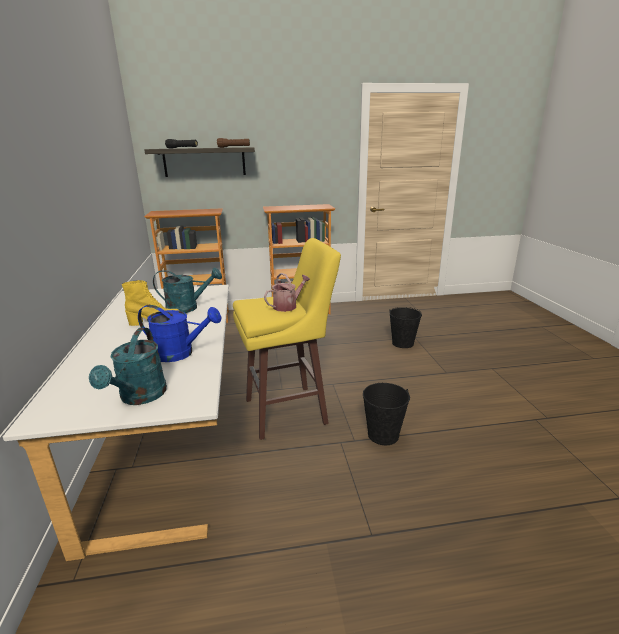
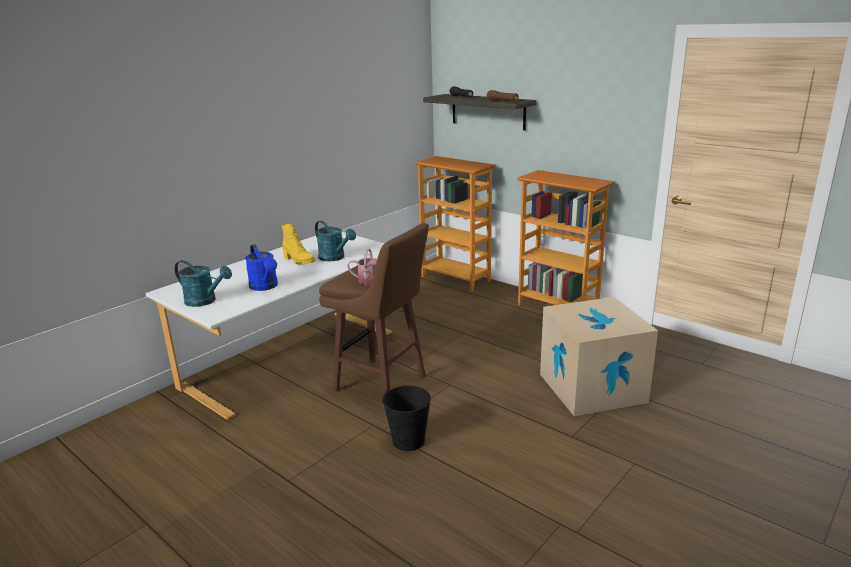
camera: 50 degrees right, 0 degrees up
turquoise watering can [89,328,167,405] -> turquoise watering can turned 120 degrees counterclockwise [174,260,232,307]
yellow stool [233,238,341,440] -> brown stool [319,223,429,394]
black bucket [389,307,422,348] -> cardboard box [540,297,658,416]

